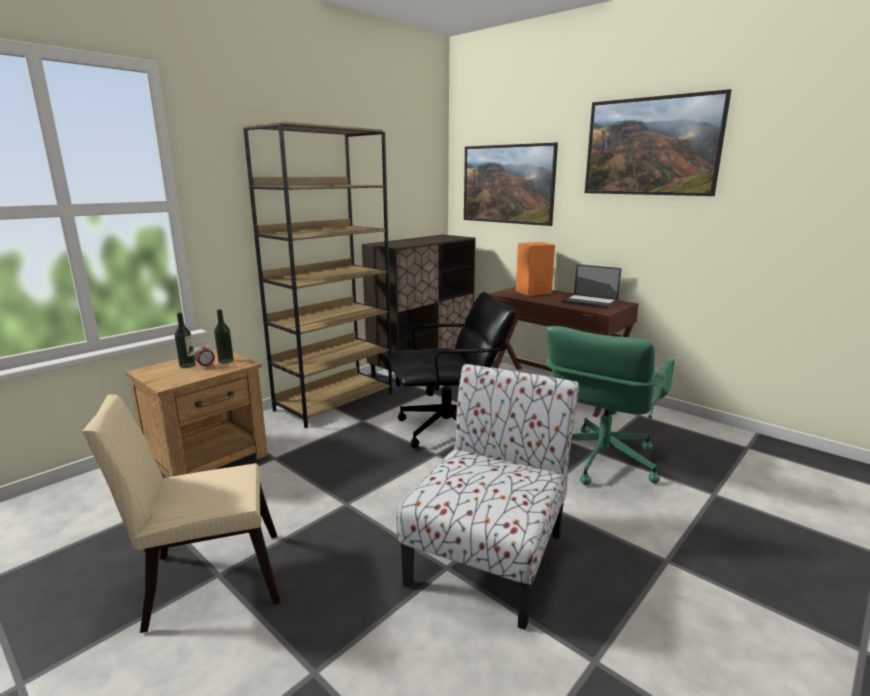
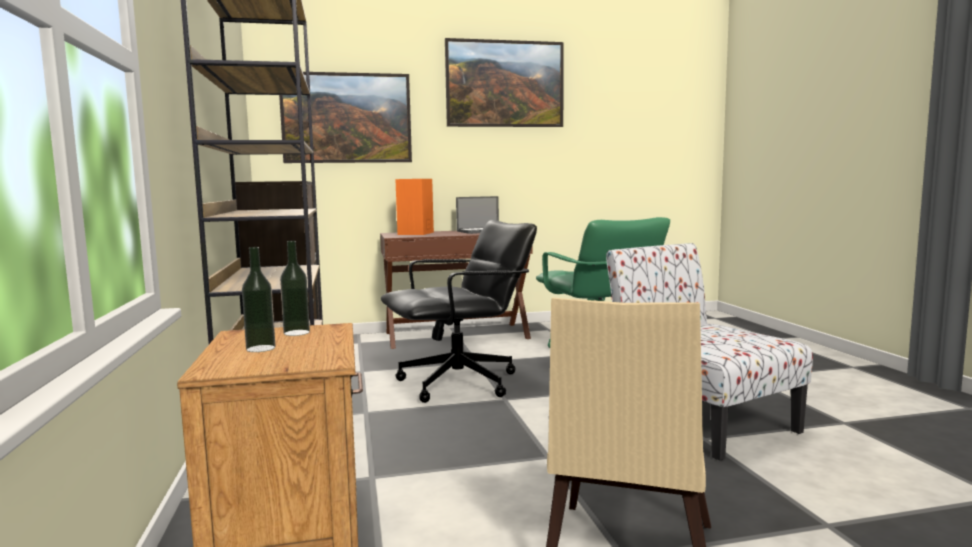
camera: 55 degrees left, 10 degrees down
alarm clock [194,342,215,368] -> none
black office chair [387,292,516,448] -> black office chair turned 45 degrees clockwise [381,220,537,403]

